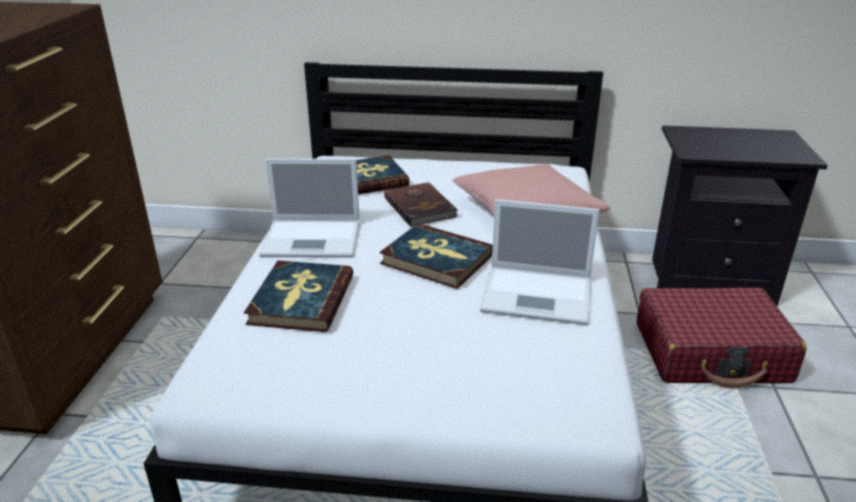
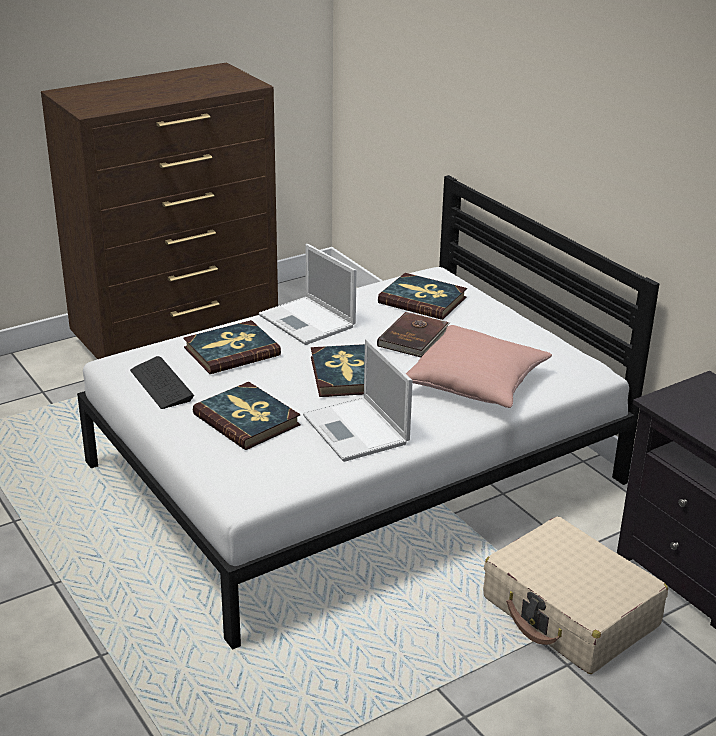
camera: 50 degrees right, 0 degrees up
red suitcase [637,288,807,389] -> beige suitcase [483,517,668,674]
none -> keyboard [130,356,194,409]
none -> book [193,382,300,450]

